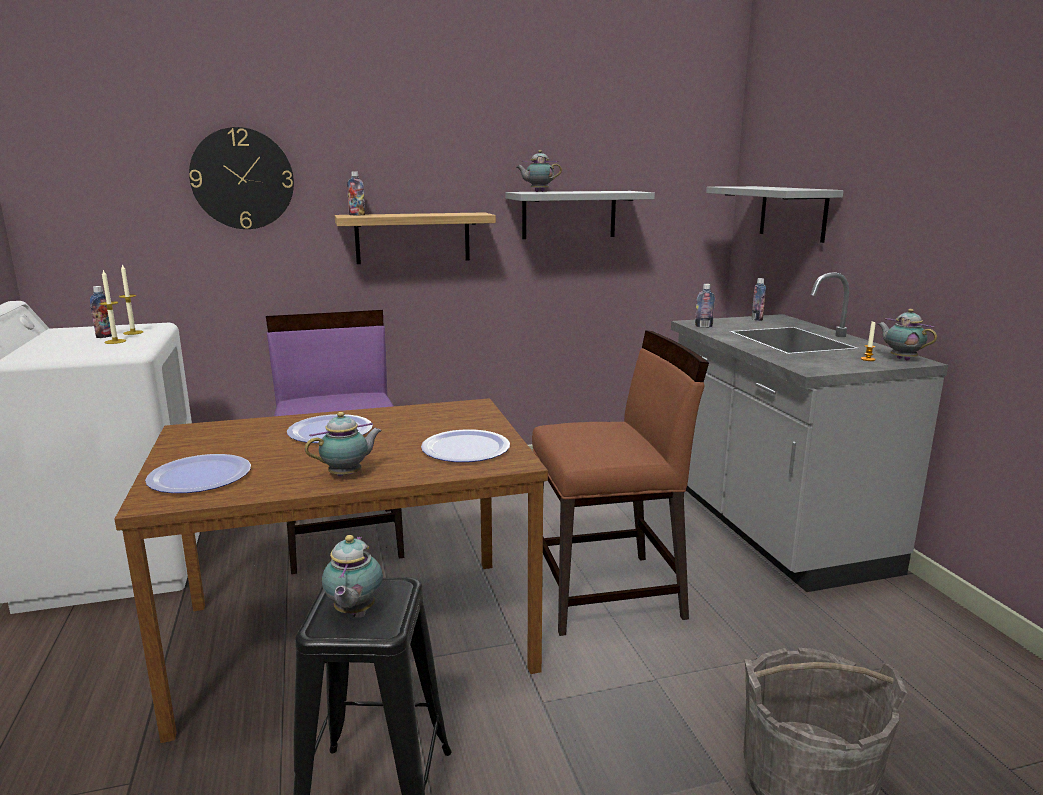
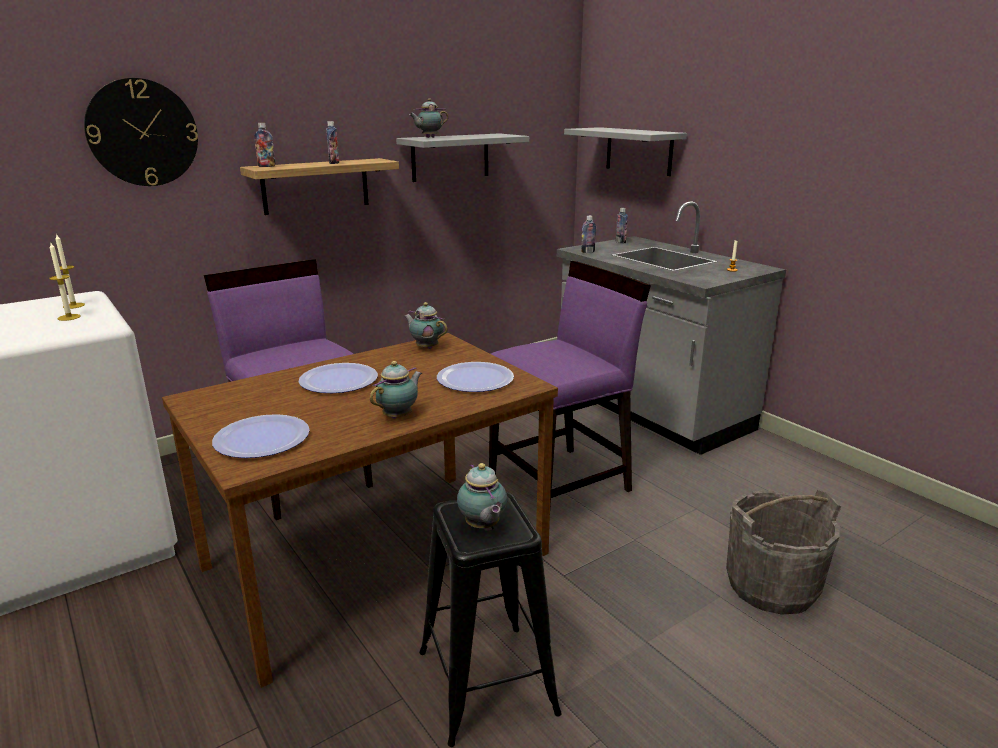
camera: 20 degrees left, 5 degrees up
bottle [90,286,112,338] -> bottle moved to [326,121,339,164]
brown chair [532,330,709,636] -> purple chair [489,261,651,505]
teapot [878,309,937,360] -> teapot moved to [404,302,448,349]

